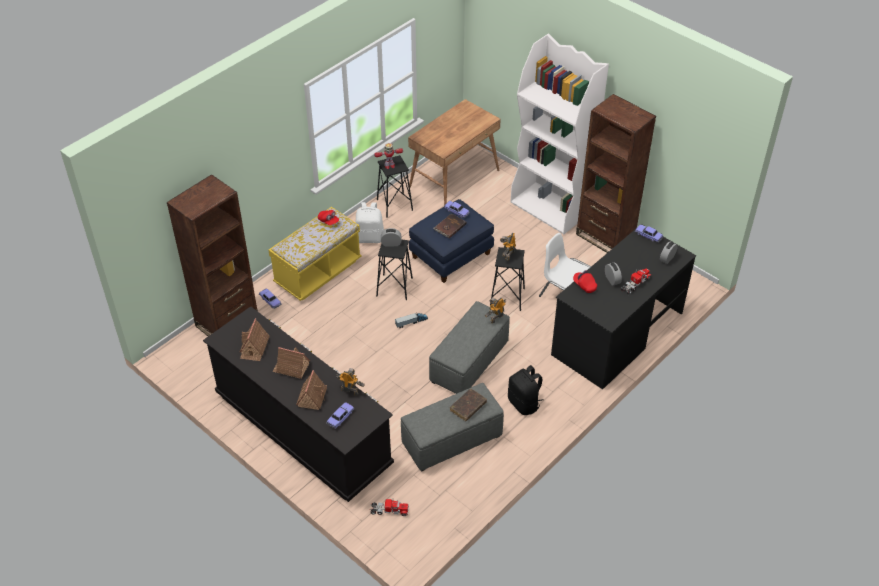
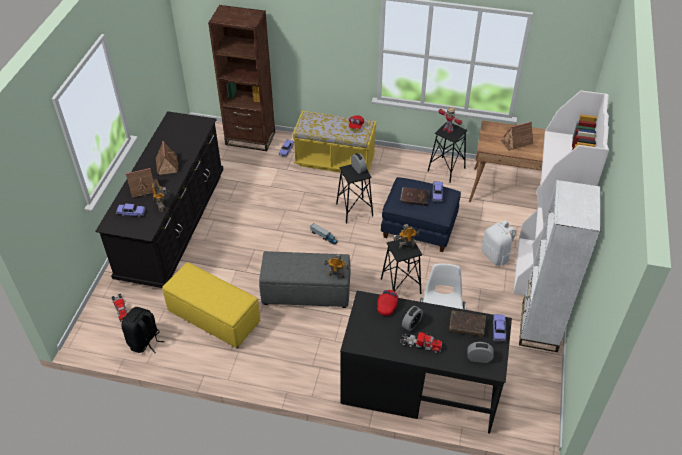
camera: 60 degrees right, 0 degrees up
toy house [239,318,270,361] -> toy house moved to [500,121,533,151]
white backpack [356,202,384,243] -> white backpack moved to [482,220,516,266]
grey ottoman [401,383,504,472] -> yellow ottoman [162,262,260,348]
brown book [450,389,487,421] -> brown book moved to [449,310,486,337]
black backpack [508,365,544,415] -> black backpack moved to [121,307,165,353]
brown bookcase [576,94,656,253] -> white bookcase [519,180,601,352]

